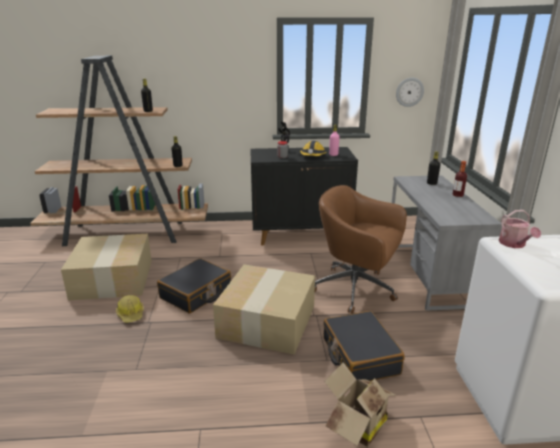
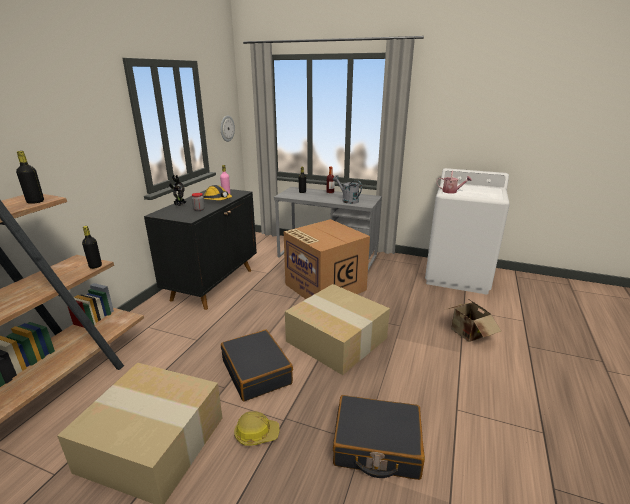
camera: 65 degrees left, 0 degrees up
brown office chair [315,185,407,314] -> cardboard box [284,219,370,299]
black suitcase [323,311,405,381] -> black suitcase moved to [333,395,425,480]
none -> grey watering can [333,175,362,204]

